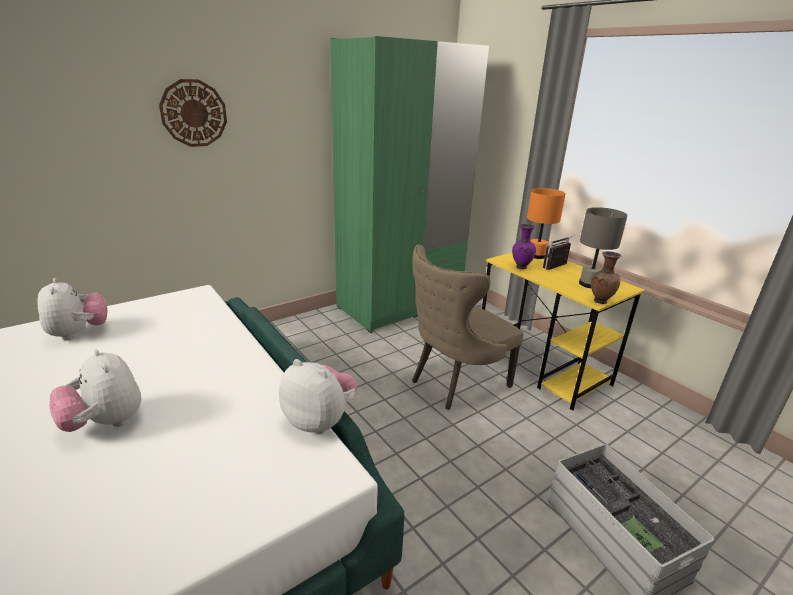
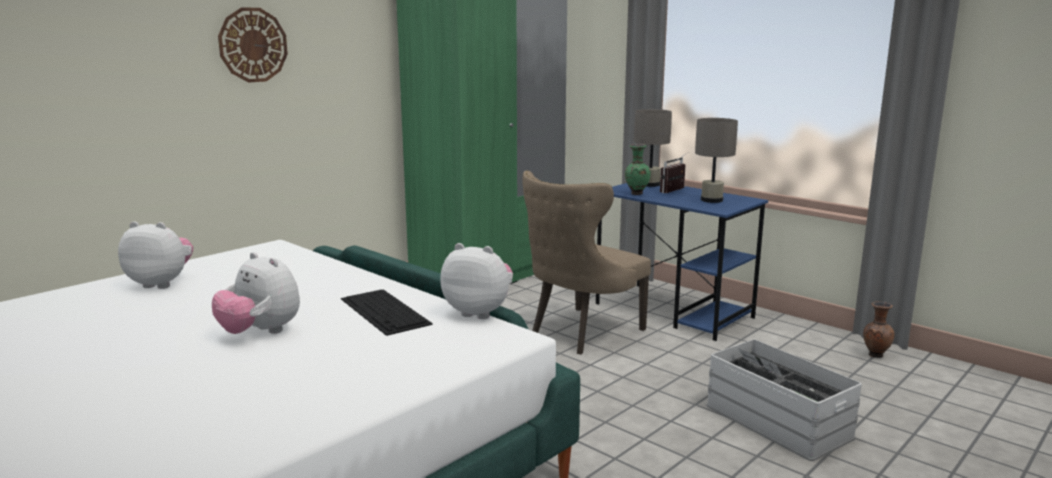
camera: 10 degrees left, 10 degrees down
plush toy [38,278,107,340] -> plush toy turned 45 degrees counterclockwise [118,221,193,289]
yellow desk [482,252,645,410] -> blue desk [595,183,768,341]
purple vase [512,224,536,270] -> green vase [625,144,651,195]
orange table lamp [527,188,566,259] -> grey table lamp [634,109,672,187]
brown vase [591,251,622,304] -> brown vase moved to [863,302,894,358]
none -> keyboard [341,289,433,336]

